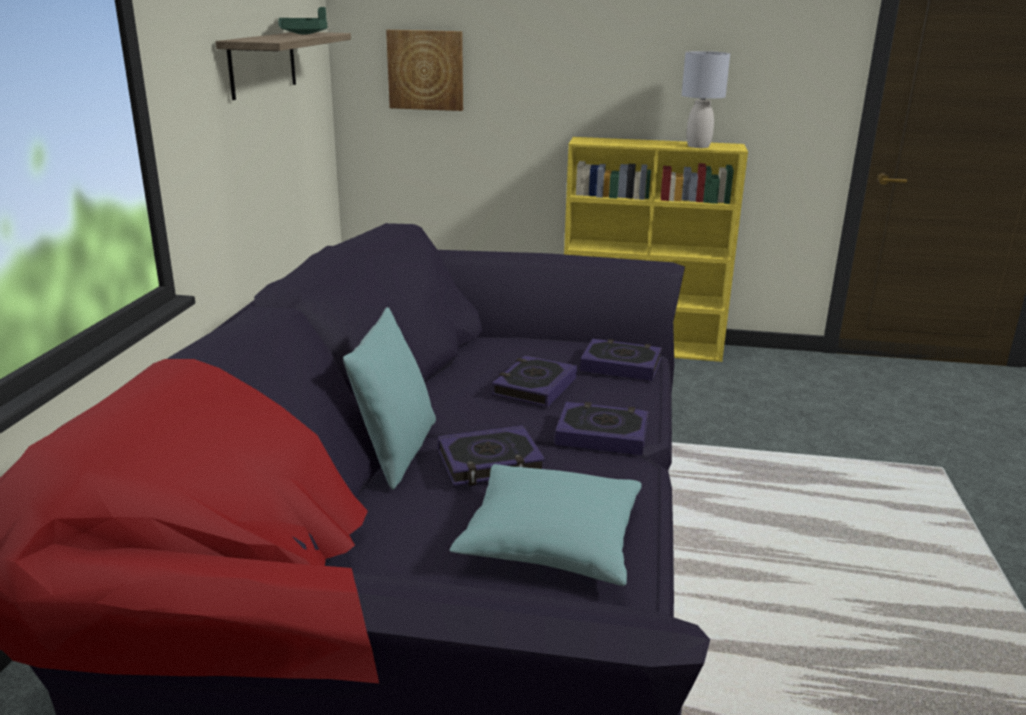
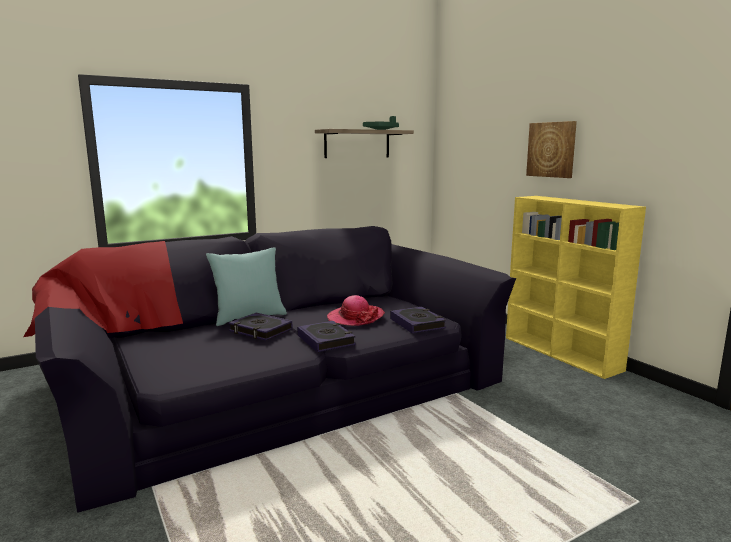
camera: 50 degrees right, 10 degrees down
picture [386,30,463,111] -> picture moved to [526,121,577,178]
turquoise pillow [450,464,642,586] -> none
book [492,355,577,407] -> hat [327,295,384,326]
grey table lamp [682,51,730,148] -> none

